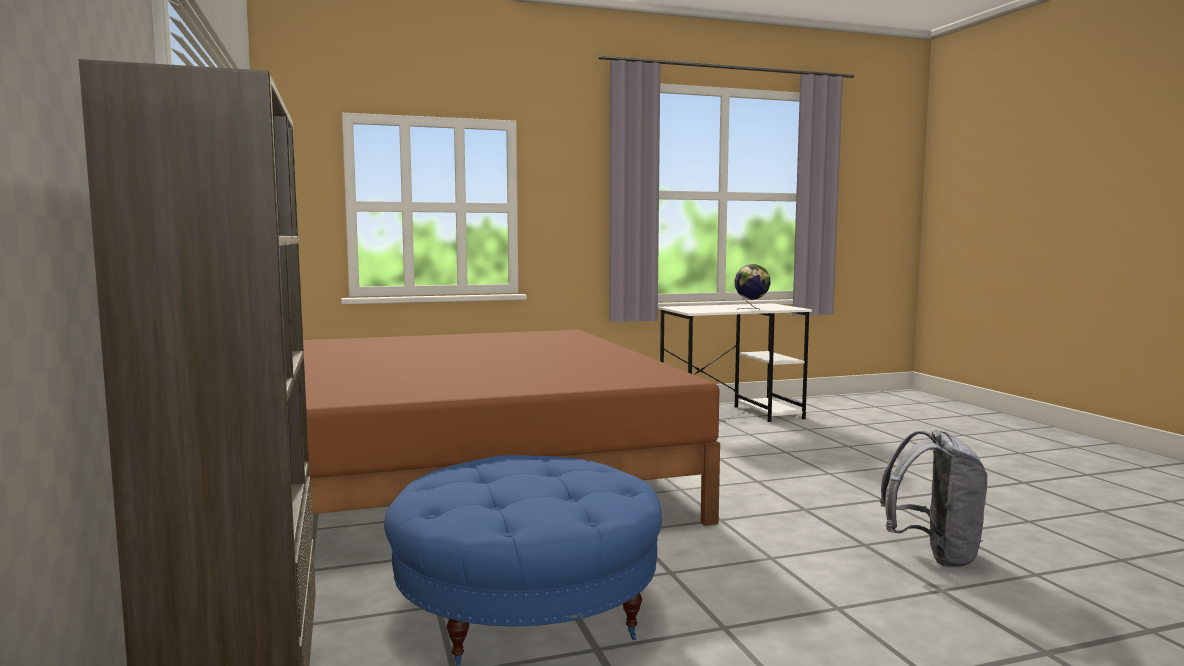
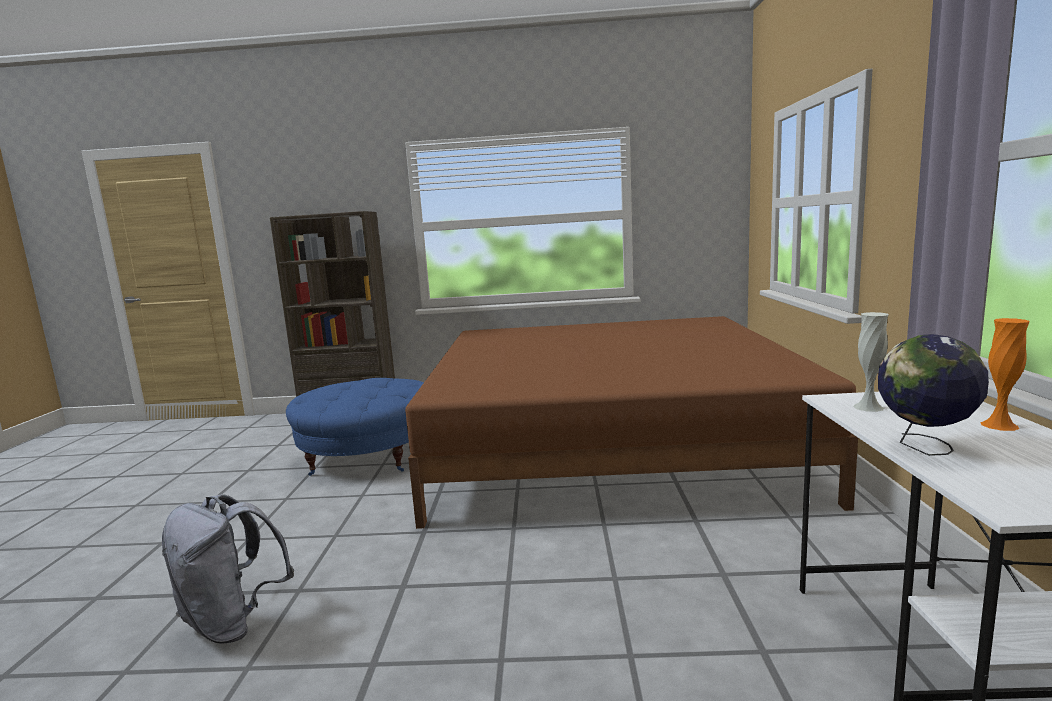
camera: 110 degrees right, 5 degrees up
none -> white vase [853,312,888,412]
none -> orange vase [980,318,1030,431]

